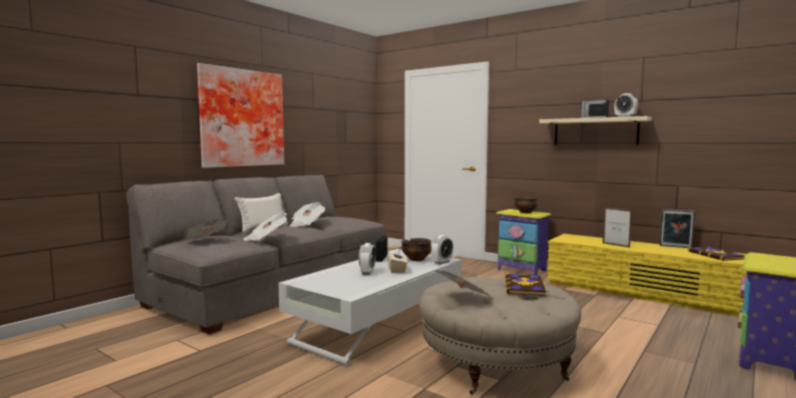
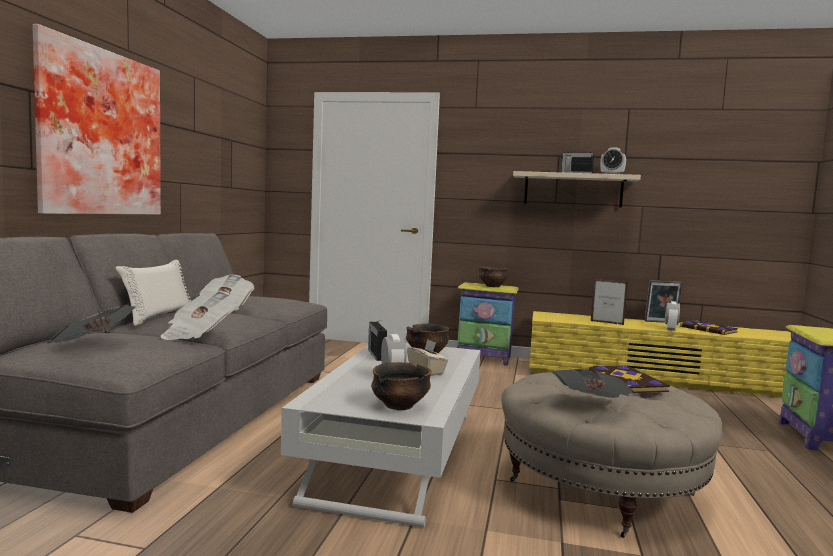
camera: 25 degrees left, 0 degrees up
alarm clock [431,235,453,264] -> alarm clock moved to [665,301,680,331]
none -> bowl [371,362,432,410]

